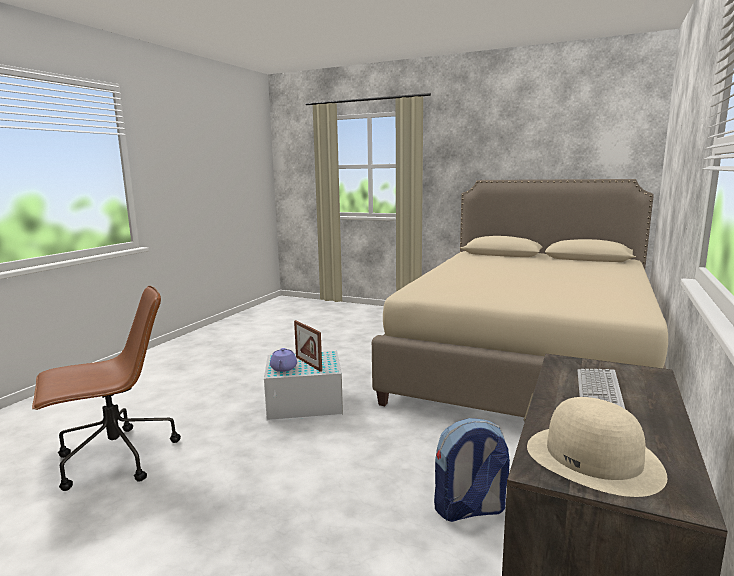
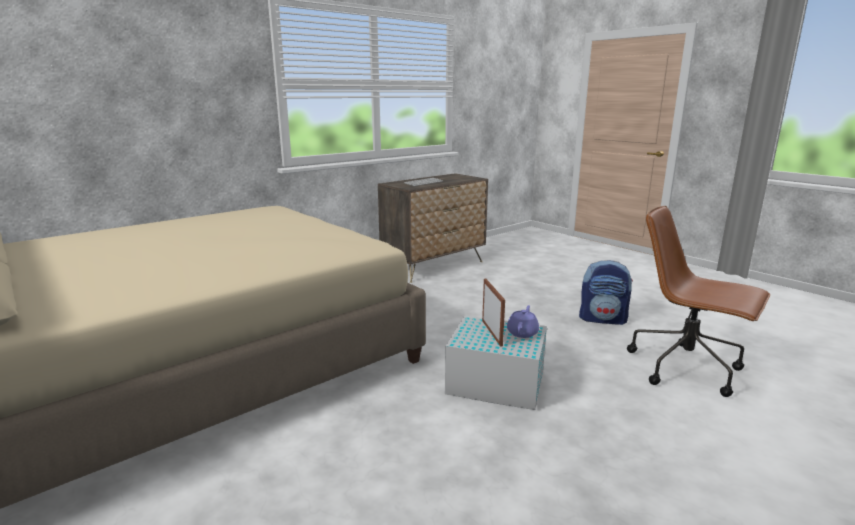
camera: 155 degrees left, 5 degrees up
brown office chair [32,286,181,491] -> brown office chair turned 45 degrees clockwise [627,206,770,397]
backpack [434,418,510,522] -> backpack moved to [579,260,633,325]
beige hat [527,397,667,497] -> none

